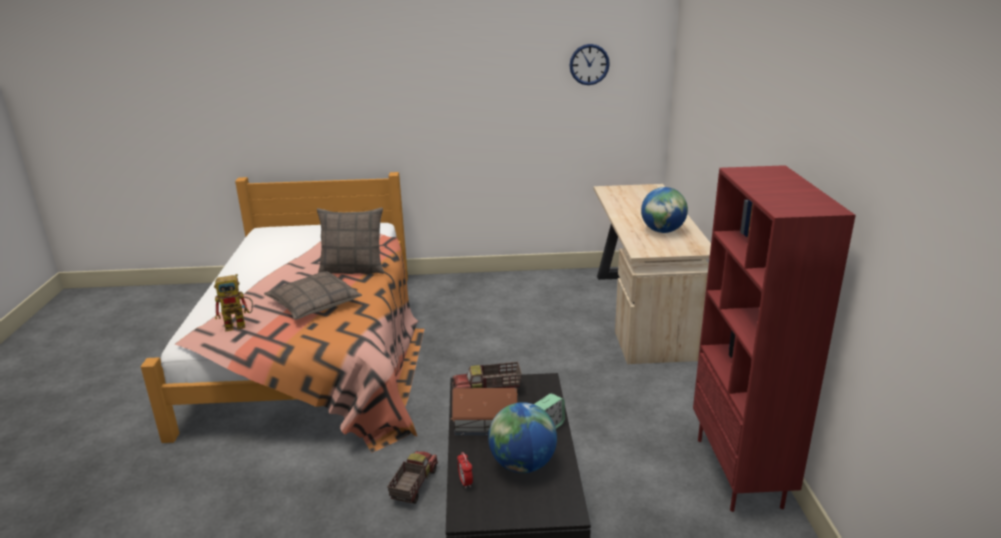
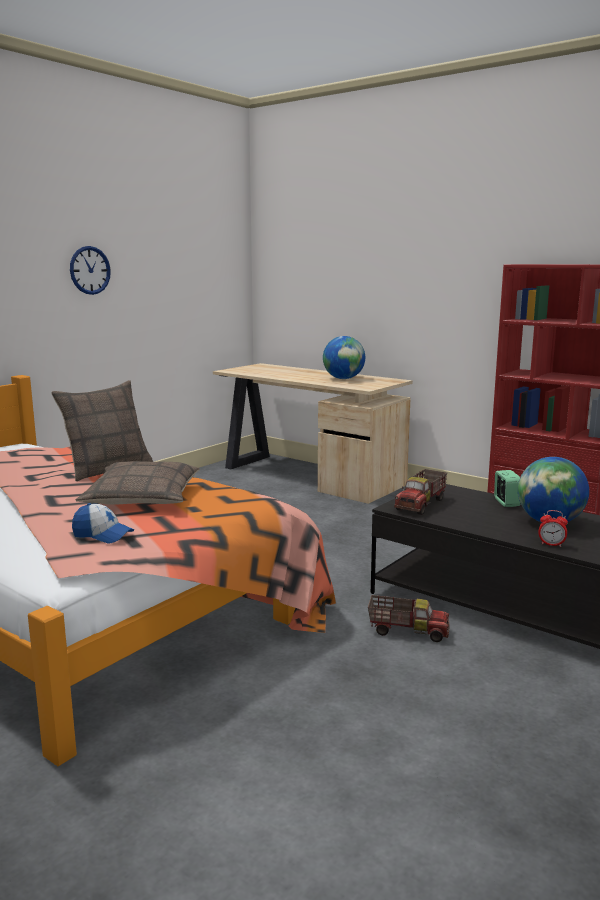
camera: 50 degrees left, 10 degrees down
toy robot [214,274,253,332] -> cap [72,503,134,544]
toy truck [387,451,438,504] -> toy truck turned 135 degrees clockwise [368,595,449,642]
toy house [451,388,518,436] -> none
wall clock [569,44,610,85] -> wall clock moved to [70,246,111,295]

